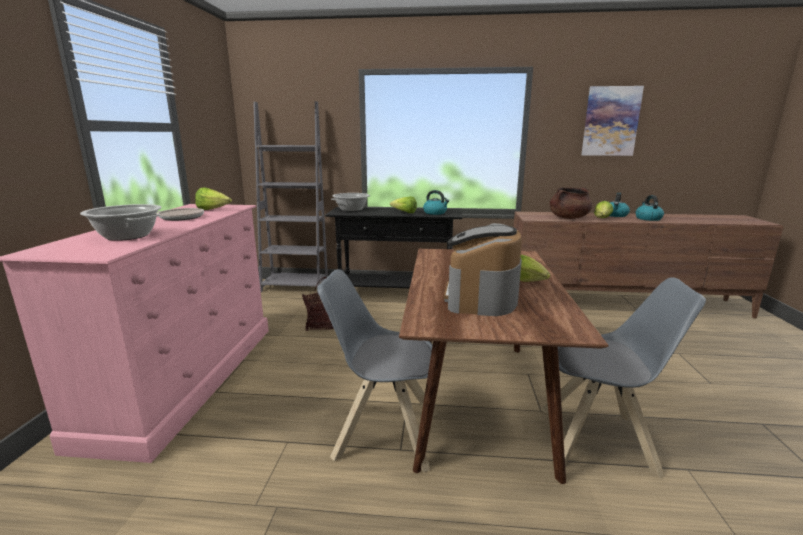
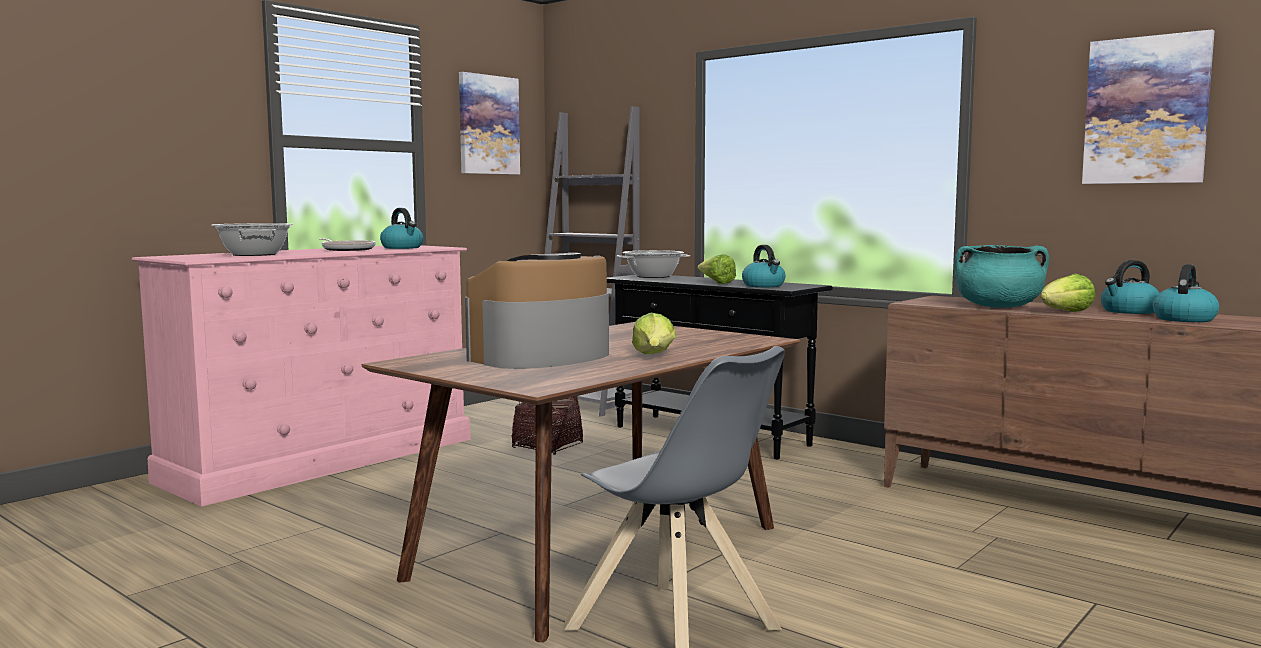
camera: 35 degrees right, 10 degrees down
lettuce [195,187,232,210] -> kettle [380,208,423,249]
grey chair [317,269,437,472] -> none
brown cooking pot [550,187,592,219] -> turquoise cooking pot [955,245,1049,308]
none -> picture [459,72,520,175]

